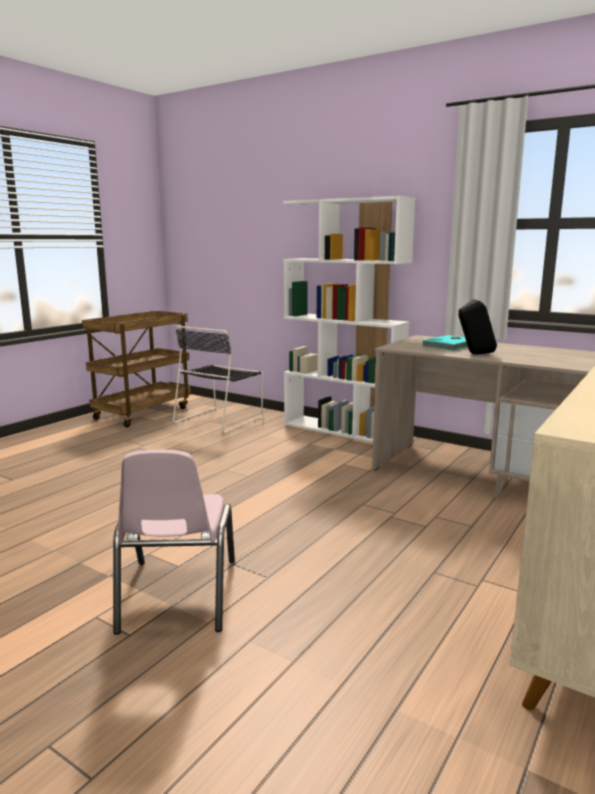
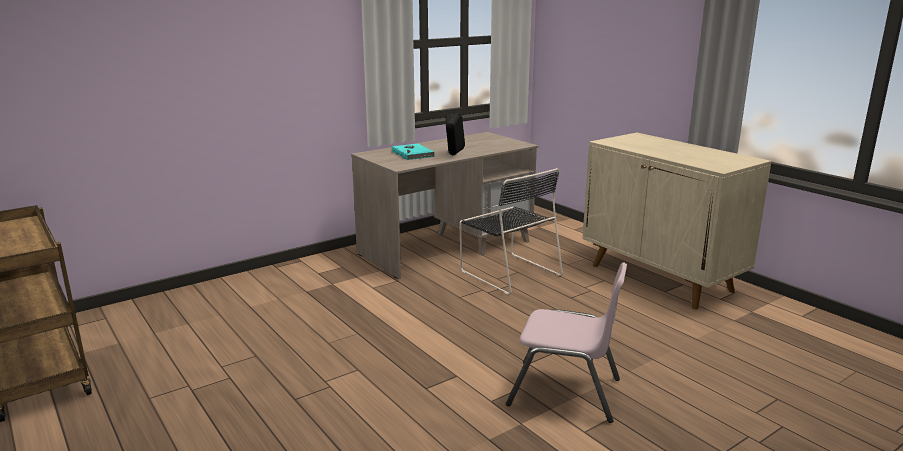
camera: 70 degrees left, 5 degrees up
black chair [173,326,263,433] -> black chair moved to [459,168,563,295]
white bookcase [283,196,415,443] -> none

